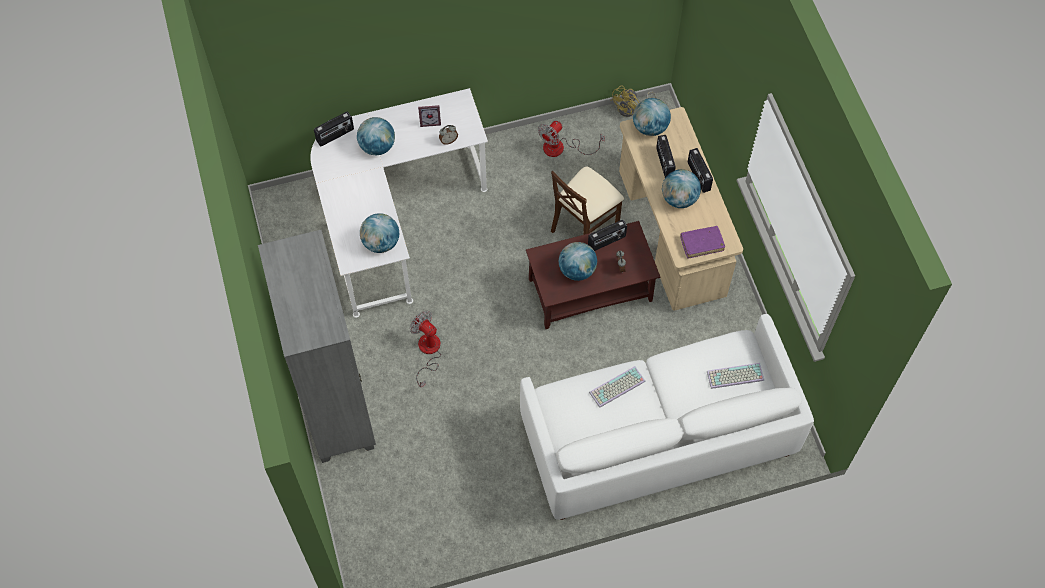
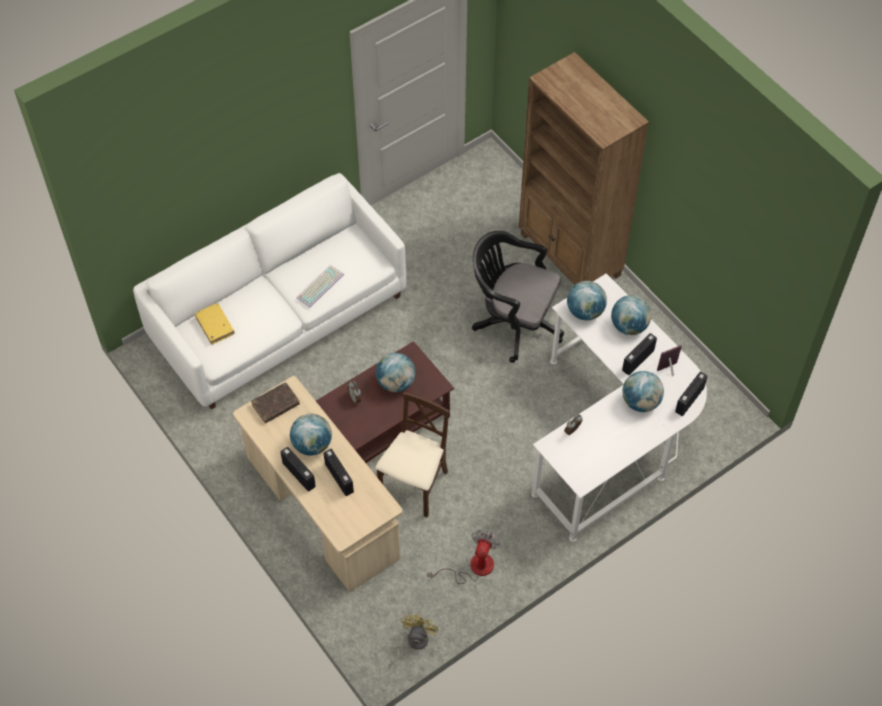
camera: 160 degrees right, 5 degrees down
grey bookcase [258,230,376,463] -> brown bookcase [519,52,649,285]
fan [410,311,441,388] -> black office chair [472,231,564,363]
picture frame [418,105,441,127] -> picture frame moved to [657,345,682,376]
radio [588,220,627,251] -> radio moved to [622,333,657,375]
globe [633,98,671,136] -> globe moved to [611,295,651,335]
purple book [680,226,725,259] -> brown book [251,383,300,423]
keyboard [707,363,764,389] -> yellow book [195,303,235,345]

